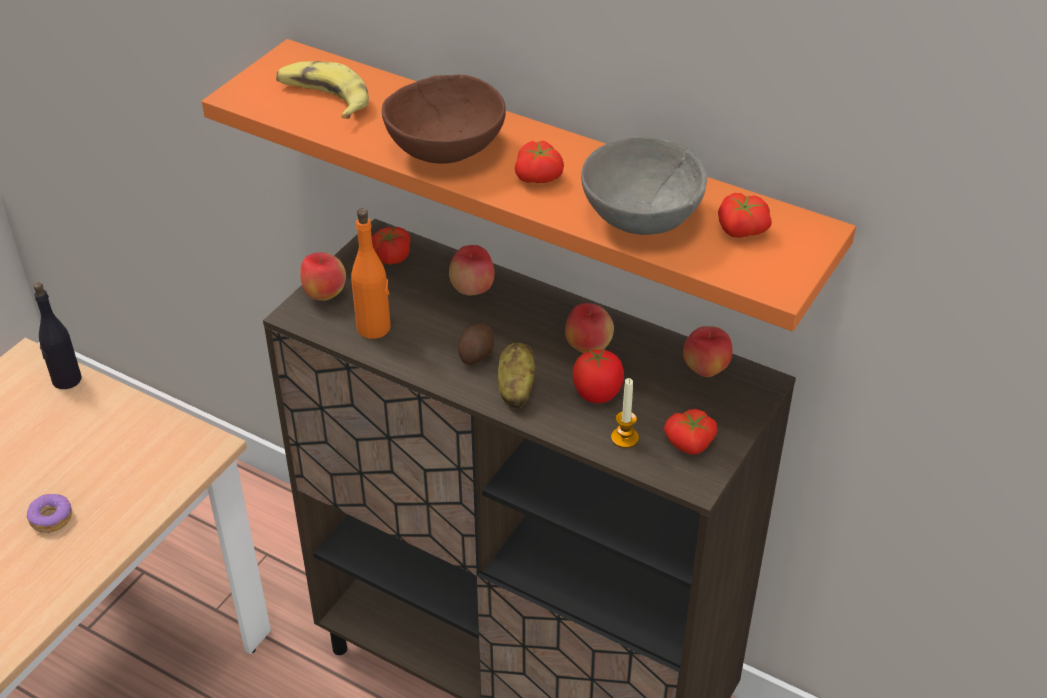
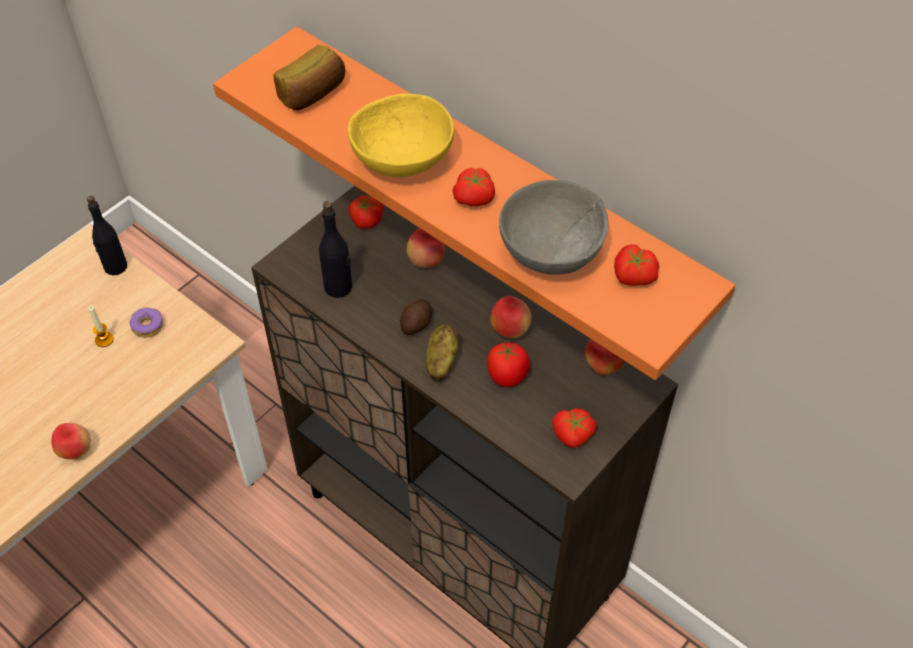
camera: 10 degrees right, 10 degrees up
donut [27,494,72,533] -> donut moved to [130,307,164,338]
banana [276,61,369,119] -> bread [274,45,345,110]
apple [300,252,346,301] -> apple moved to [51,423,91,459]
orange bottle [351,208,391,339] -> black bottle [319,201,352,298]
brown bowl [382,75,506,164] -> yellow bowl [348,94,454,177]
candle [611,378,639,448] -> candle moved to [88,306,114,347]

